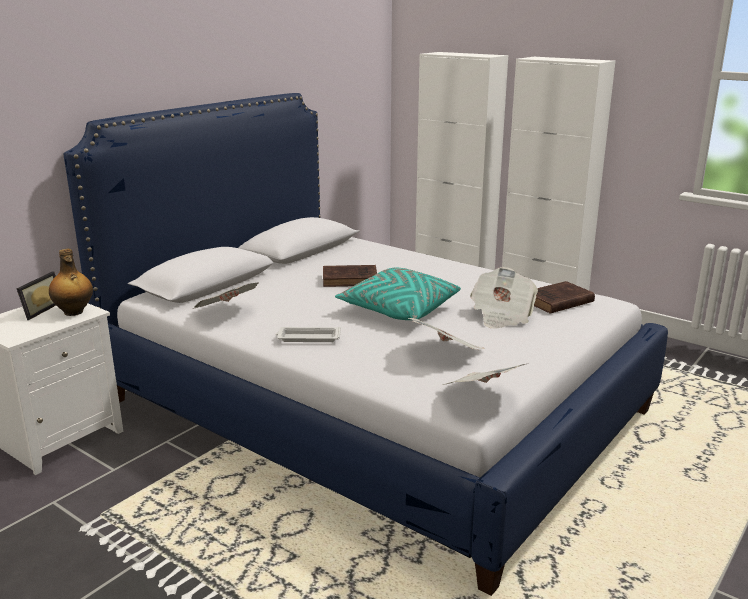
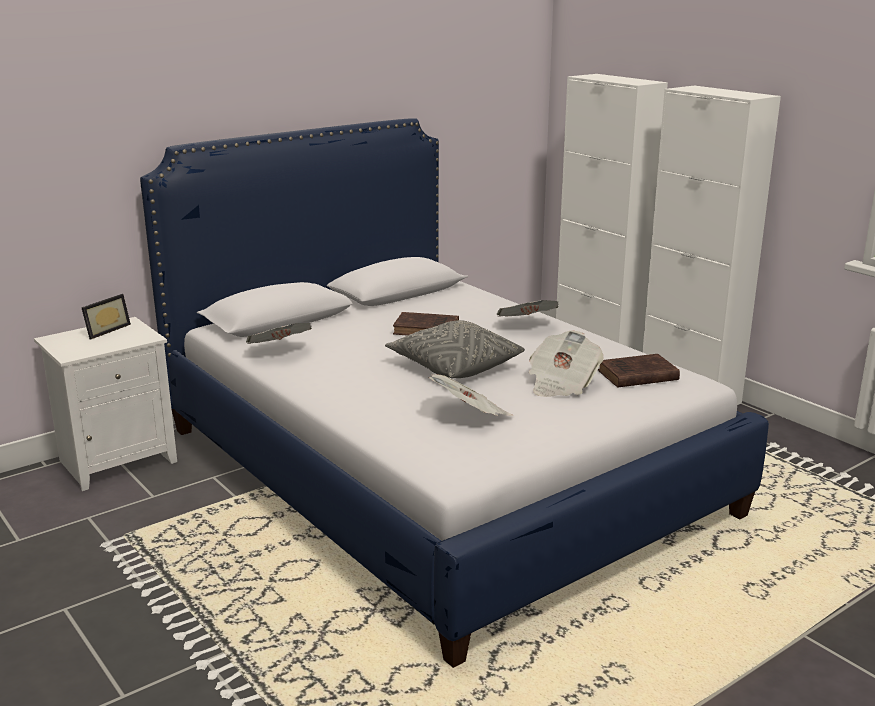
camera: 15 degrees right, 0 degrees up
bottle [49,249,93,316] -> none
white tray [276,327,341,342] -> none
turquoise pillow [335,268,461,320] -> grey pillow [385,320,525,378]
newspaper [442,364,525,385] -> newspaper moved to [497,300,559,317]

